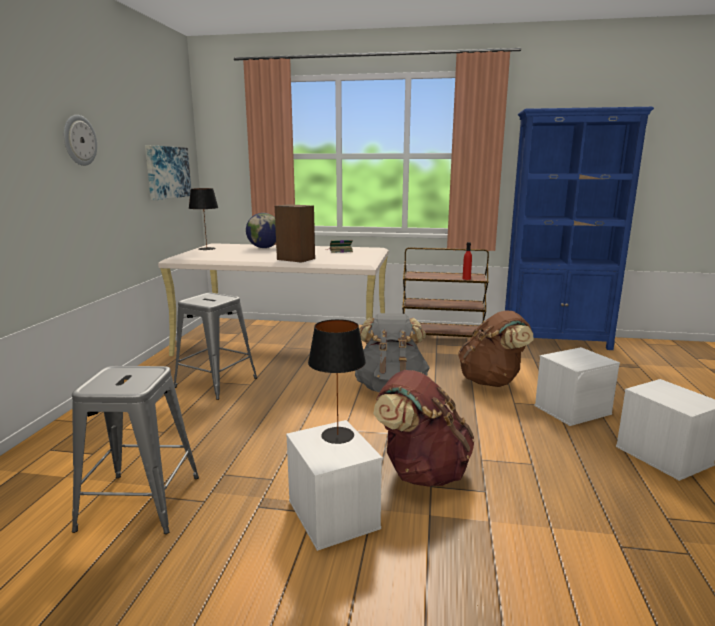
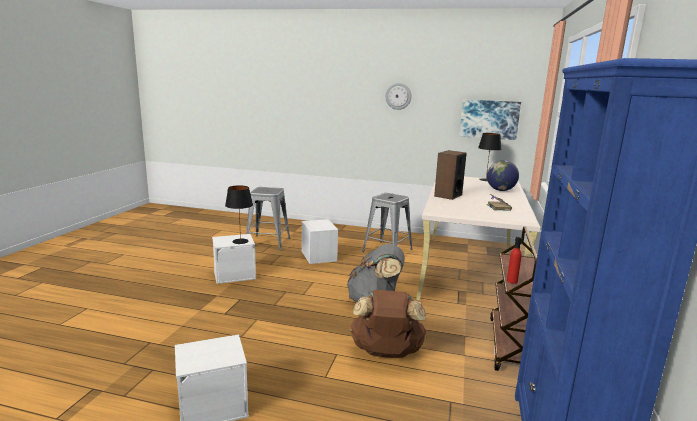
camera: 95 degrees right, 0 degrees up
brown backpack [373,370,475,487] -> none
white storage box [534,347,620,426] -> white storage box moved to [302,219,338,264]

